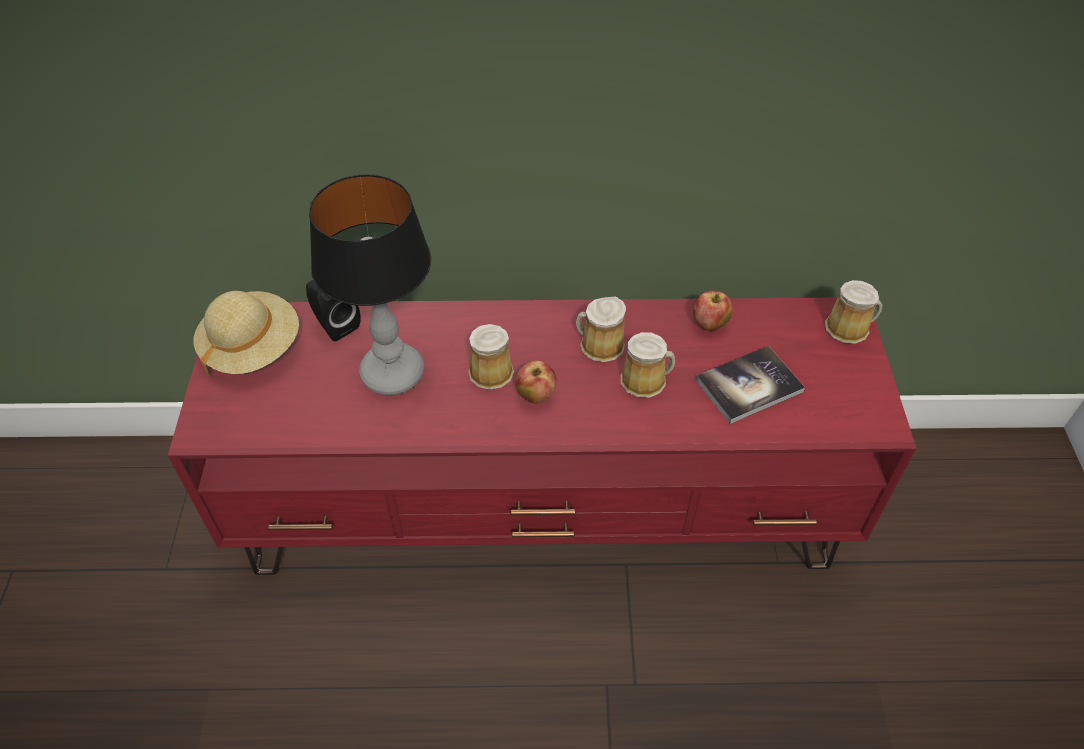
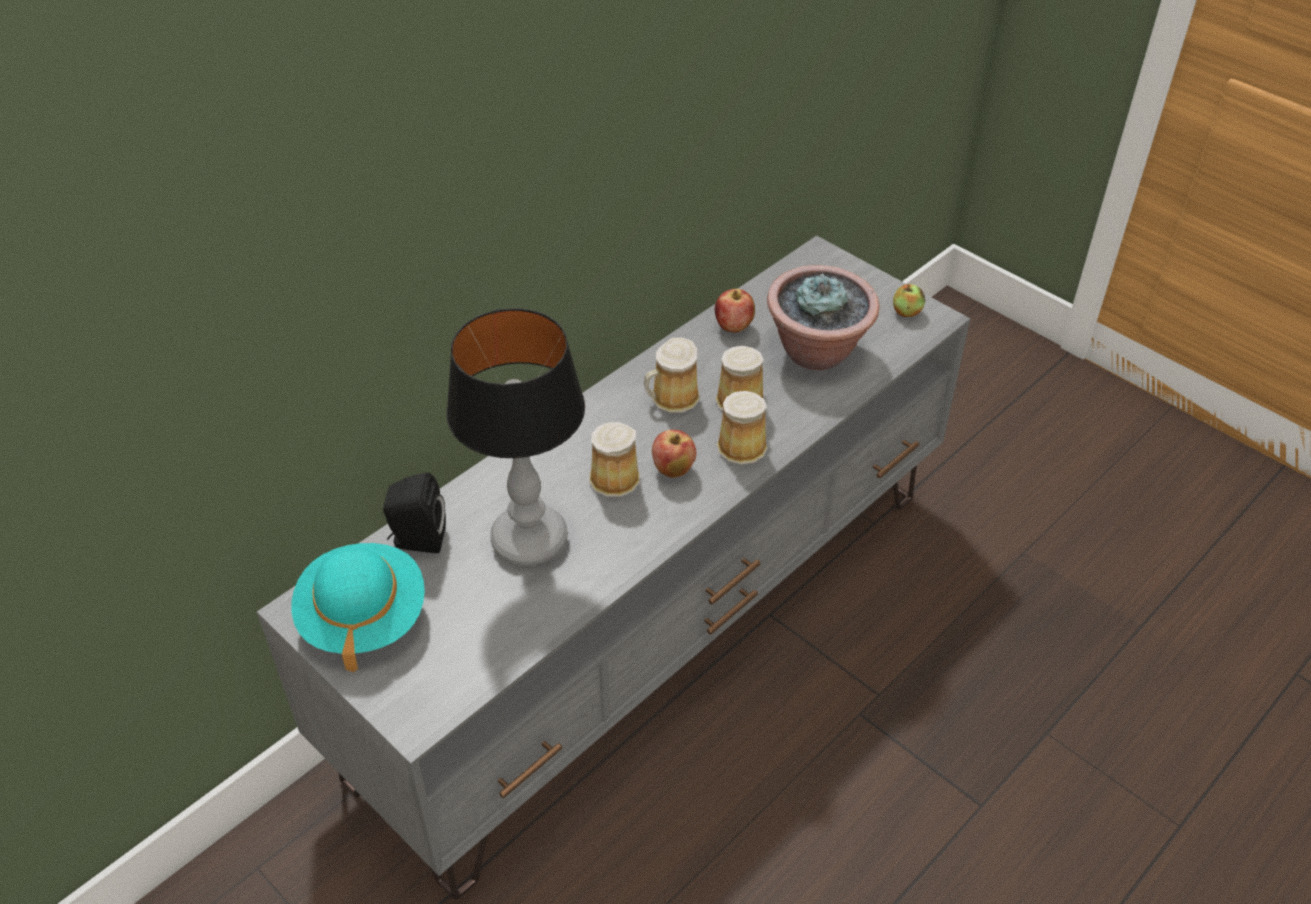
camera: 45 degrees left, 5 degrees down
red tv stand [168,298,917,575] -> grey tv stand [257,236,971,900]
beige hat [194,291,299,377] -> turquoise hat [291,543,425,672]
book [696,346,805,424] -> potted plant [767,265,880,370]
mug [825,280,883,344] -> mug moved to [717,391,768,465]
none -> apple [893,284,925,317]

